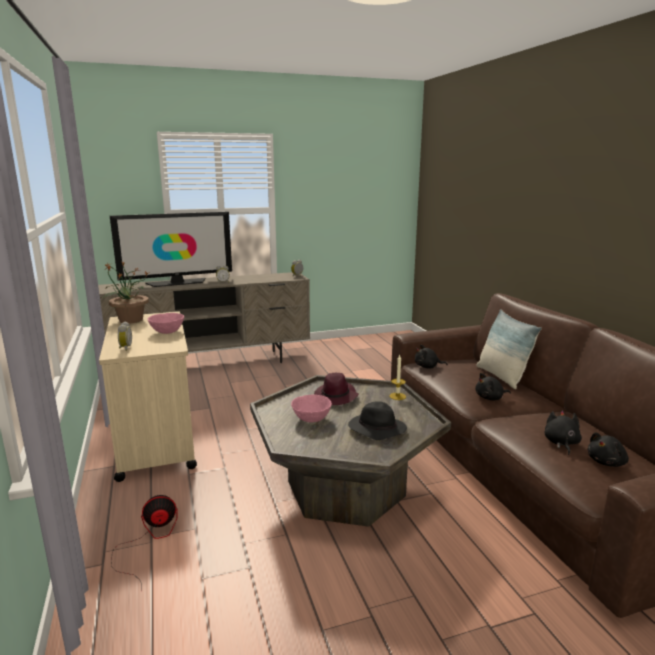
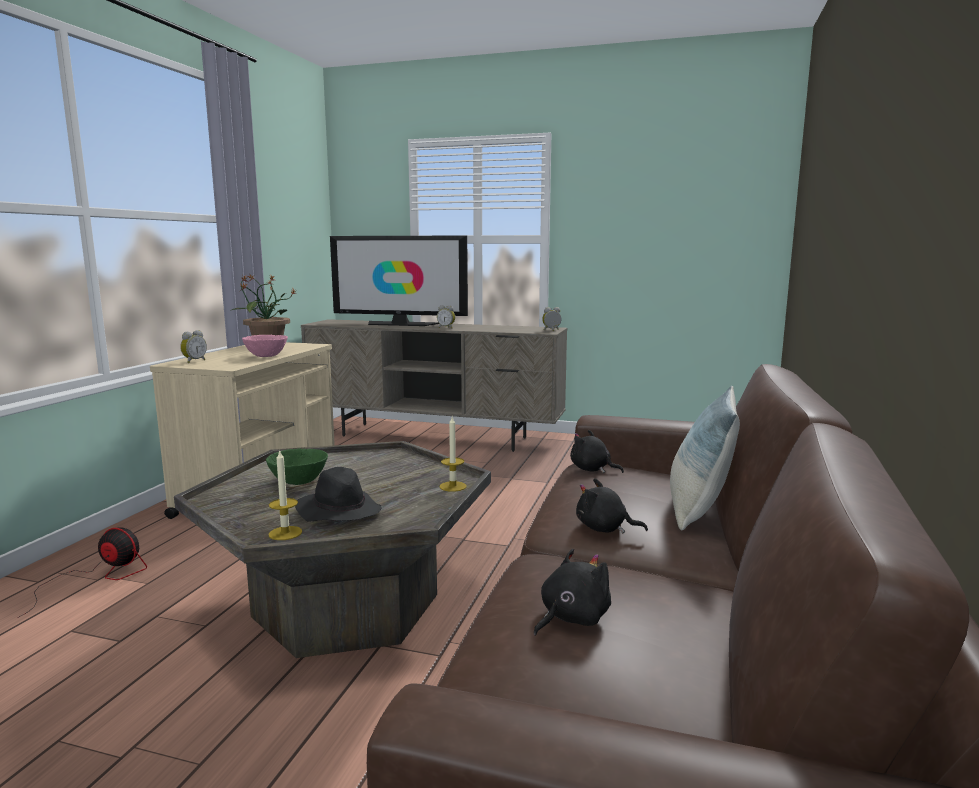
camera: 35 degrees right, 5 degrees down
pink bowl [291,395,332,423] -> green bowl [266,448,328,485]
purple hat [314,373,359,405] -> none
black plush toy [587,432,629,467] -> none
none -> candle [268,449,302,540]

